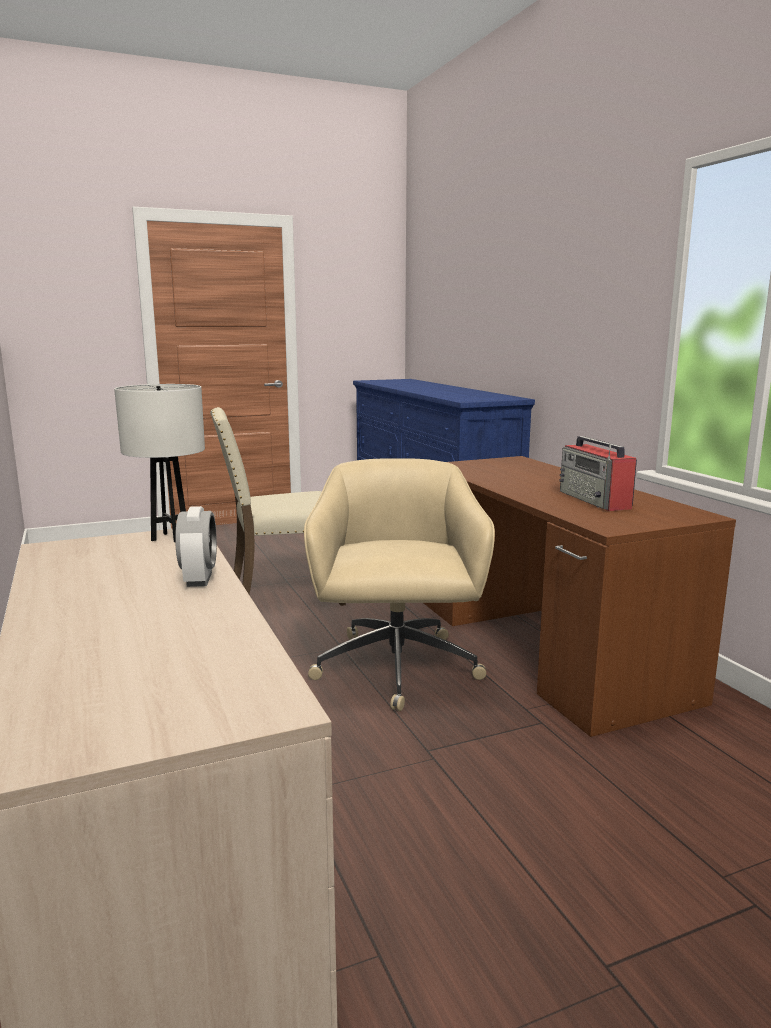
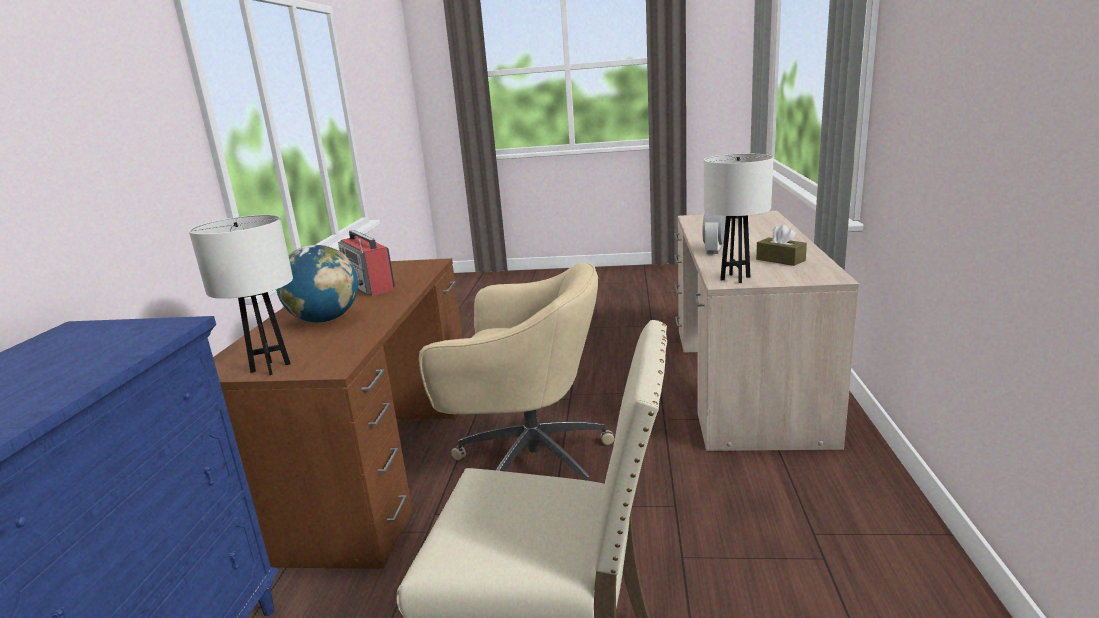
camera: 150 degrees left, 5 degrees up
beige office chair [304,458,495,711] -> beige office chair turned 105 degrees counterclockwise [419,263,614,481]
radio [559,436,637,511] -> radio turned 135 degrees clockwise [338,230,395,296]
none -> white table lamp [189,215,293,375]
none -> globe [276,245,358,322]
none -> brown tissue box [756,225,807,266]

